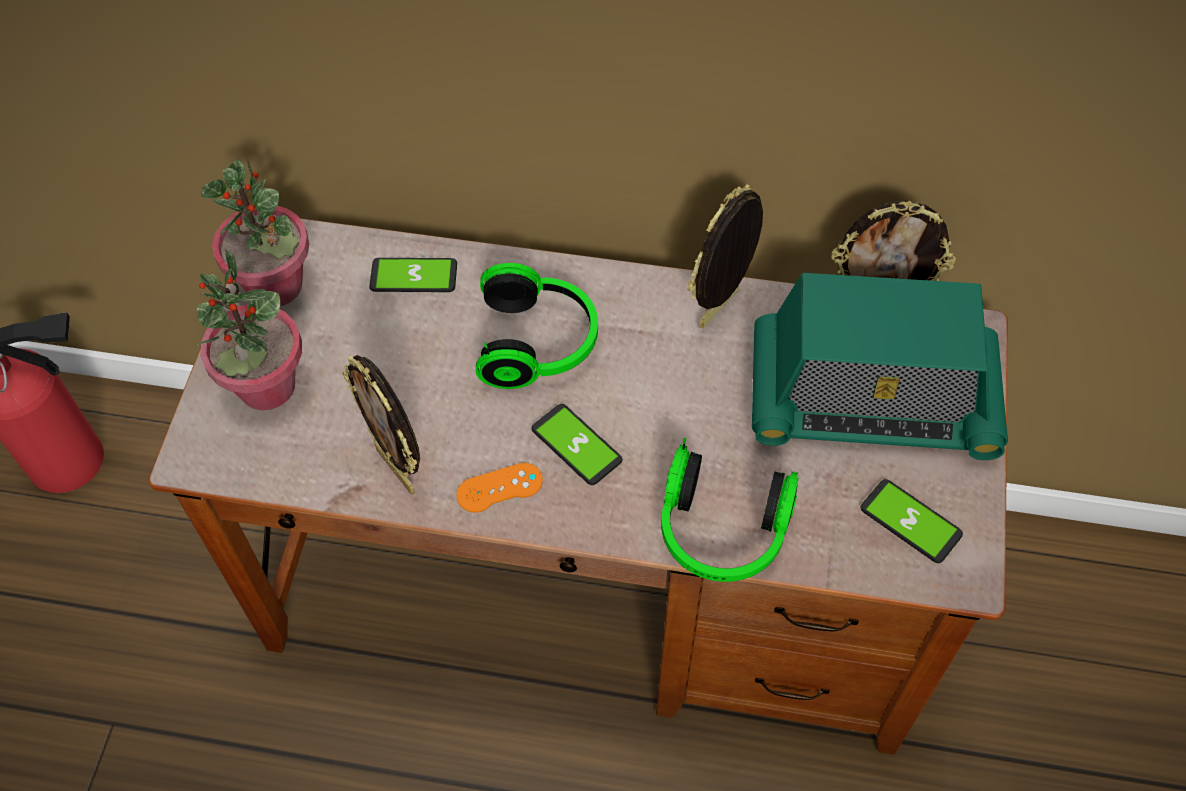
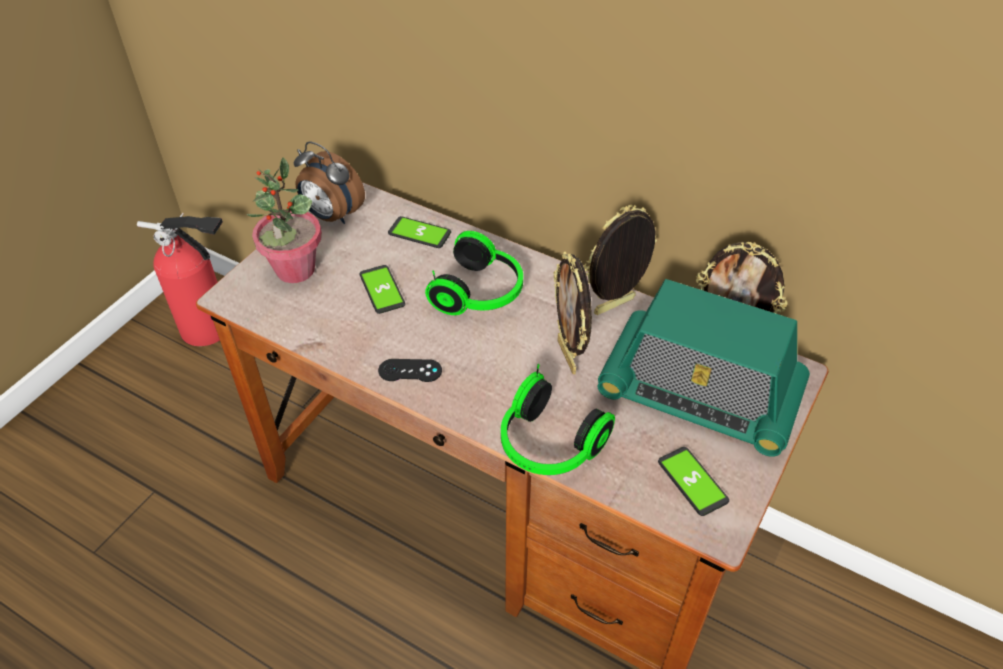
camera: 20 degrees right, 10 degrees down
potted plant [201,159,309,306] -> alarm clock [294,141,365,224]
picture frame [343,355,420,495] -> picture frame moved to [554,252,592,374]
orange game controller [456,463,543,513] -> black game controller [378,359,442,382]
phone [531,404,622,485] -> phone moved to [359,265,405,314]

